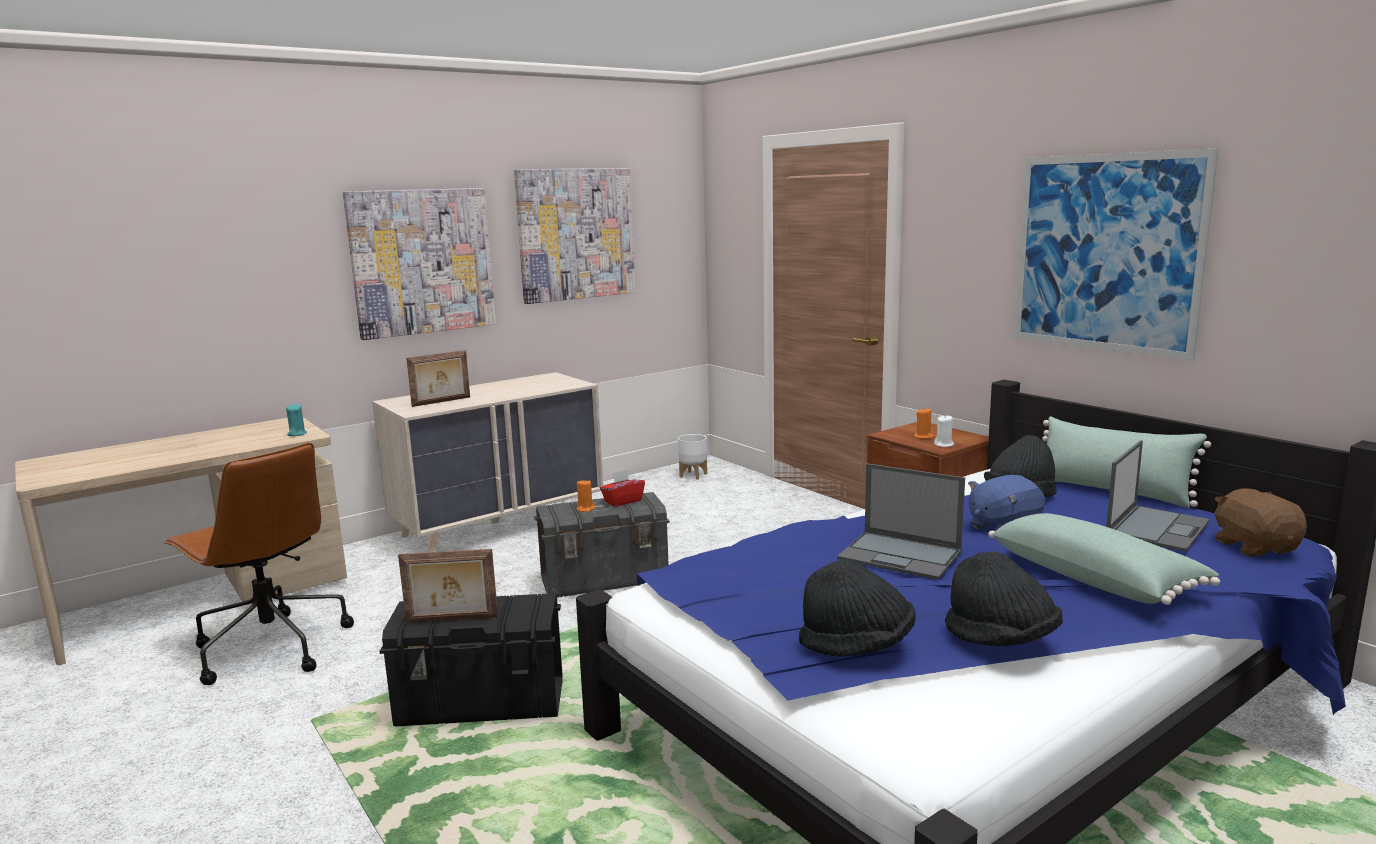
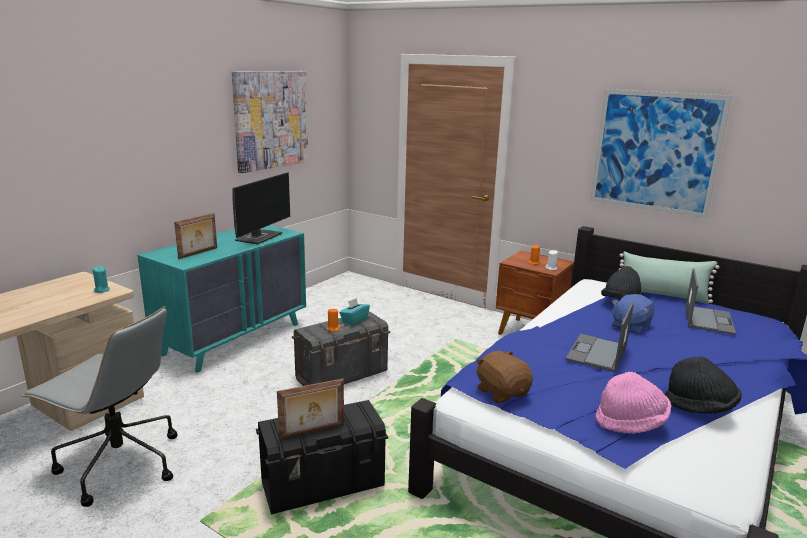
camera: 20 degrees left, 5 degrees up
brown office chair [164,443,354,685] -> grey office chair [22,306,177,507]
picture [343,188,496,340] -> none
beige dresser [372,372,603,552] -> turquoise dresser [137,225,306,373]
red tissue box [600,470,645,507] -> turquoise tissue box [339,298,370,325]
white planter [678,434,707,480] -> none
black hat [799,559,916,657] -> pink hat [595,372,671,434]
laptop [837,463,965,580] -> laptop turned 105 degrees clockwise [565,301,634,372]
green pillow [988,513,1220,605] -> none
brown plush toy [1214,488,1307,557] -> brown plush toy moved to [476,351,533,403]
none -> monitor [233,172,290,245]

